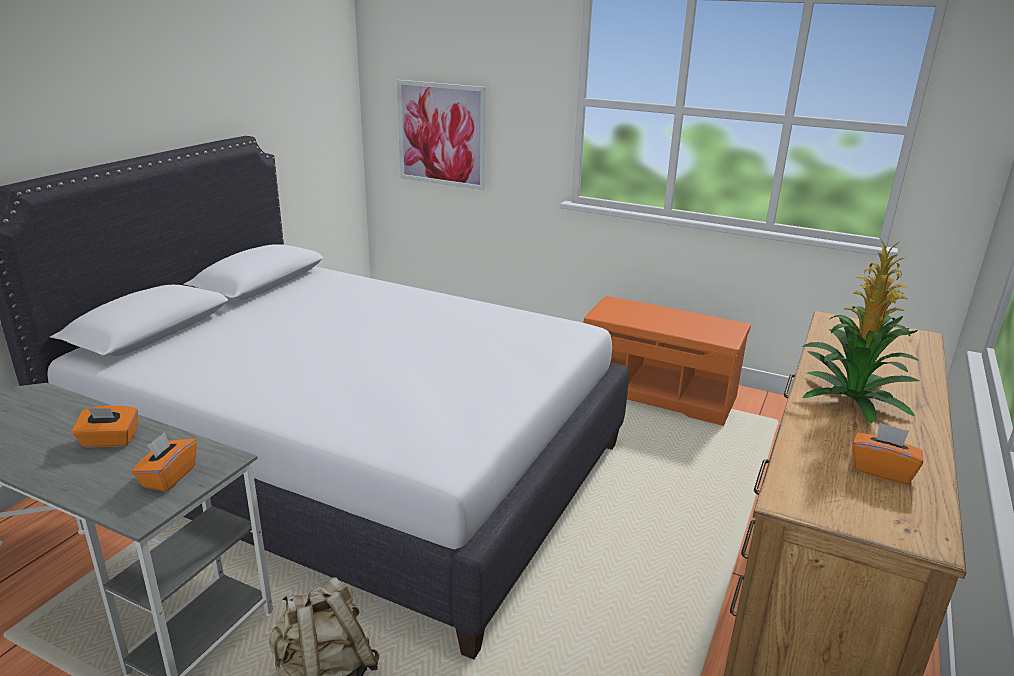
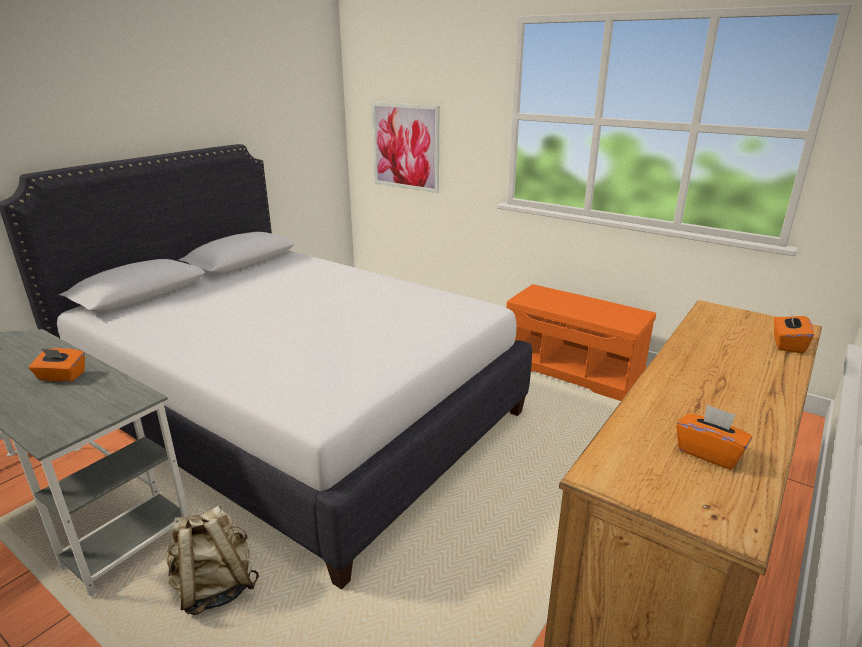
camera: 10 degrees right, 0 degrees up
orange tissue box [132,432,197,492] -> orange tissue box moved to [774,311,814,354]
potted plant [802,239,919,424] -> none

